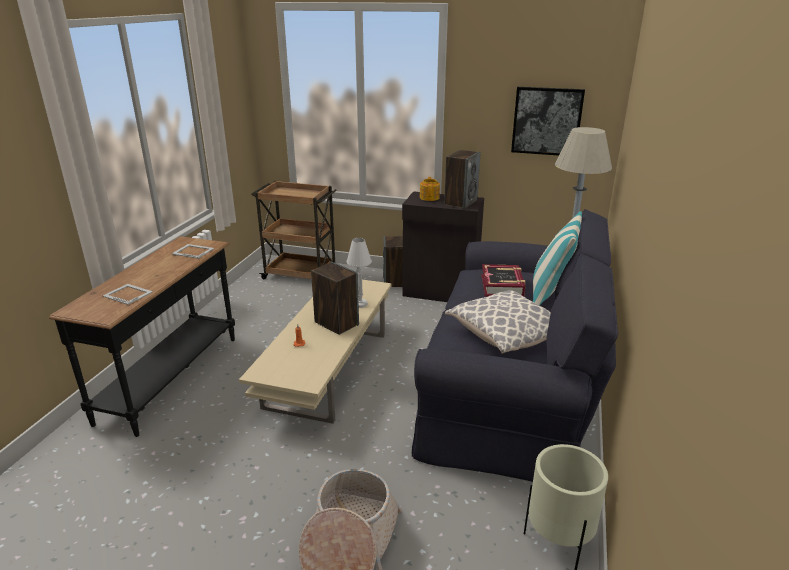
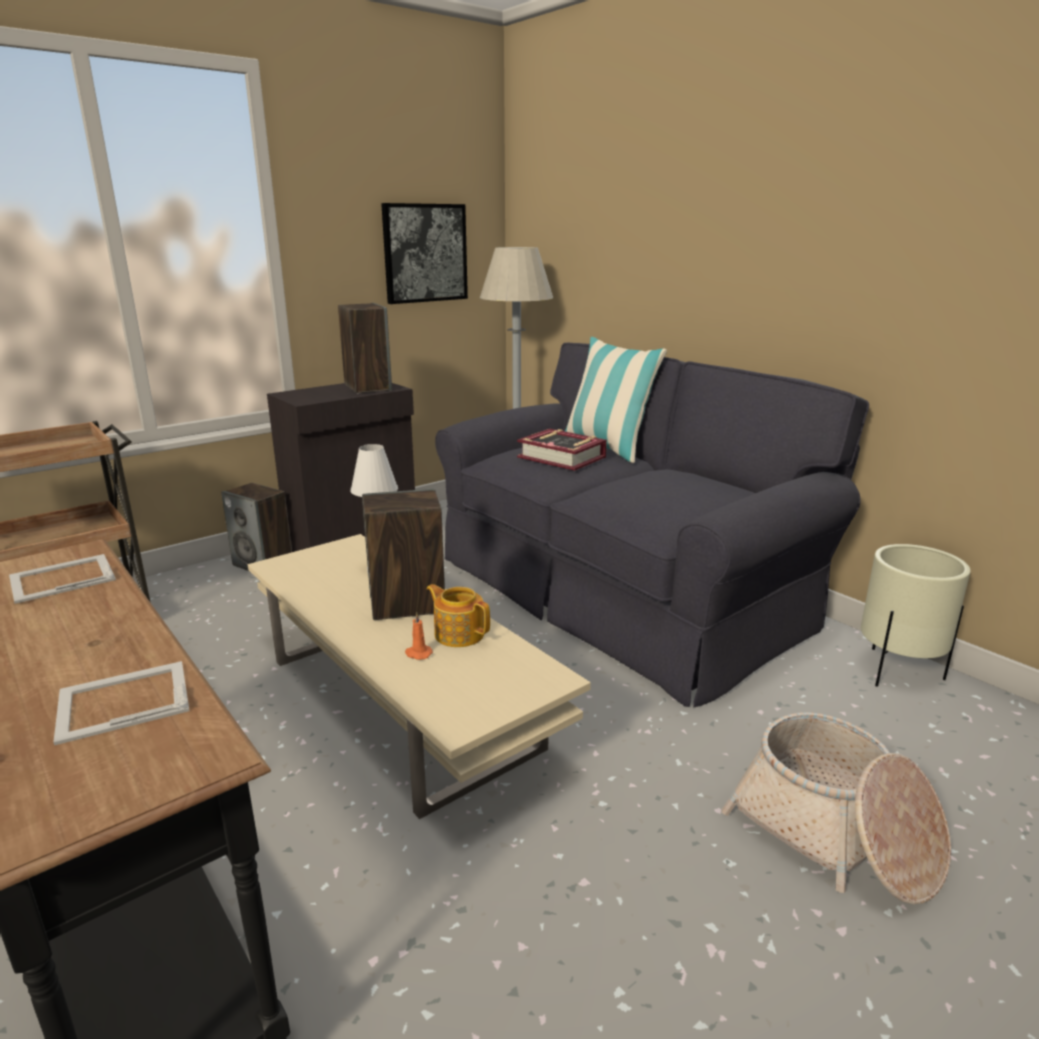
camera: 55 degrees left, 5 degrees down
teapot [420,177,440,201] -> teapot moved to [427,584,490,647]
pillow [445,290,550,354] -> none

